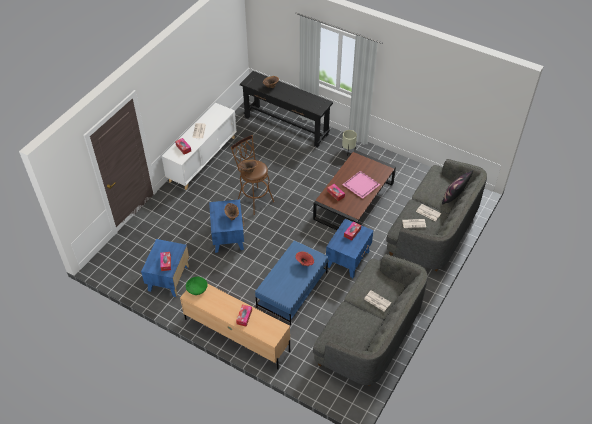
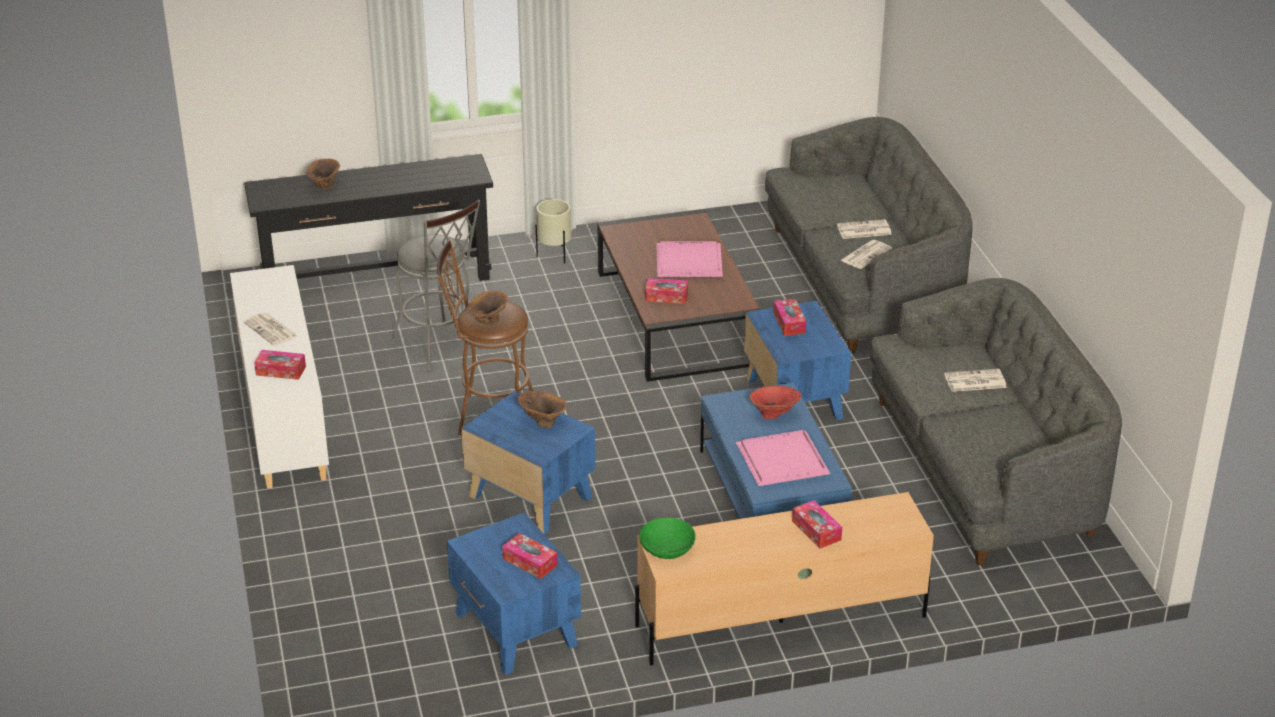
camera: 45 degrees left, 15 degrees down
pillow [442,170,474,205] -> none
none -> grey stool [391,200,482,372]
none -> pink tray [736,430,830,486]

